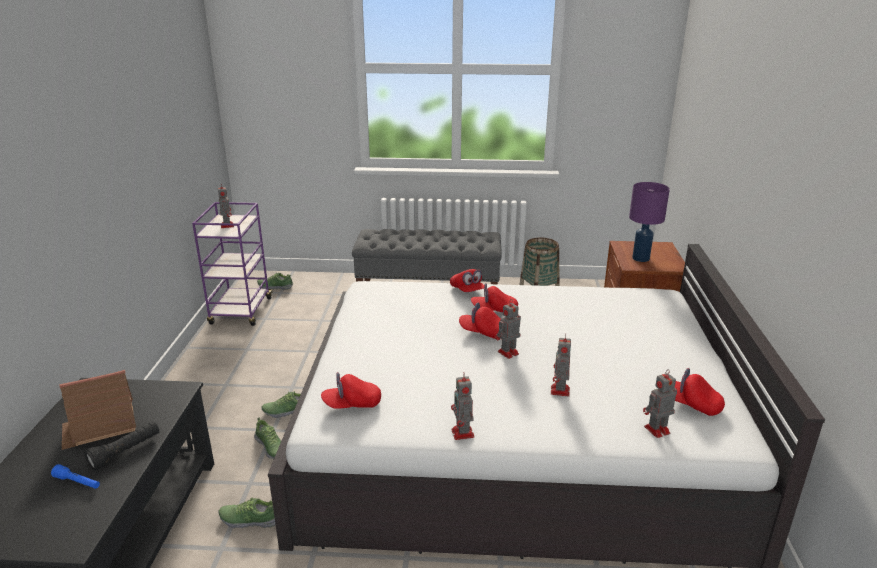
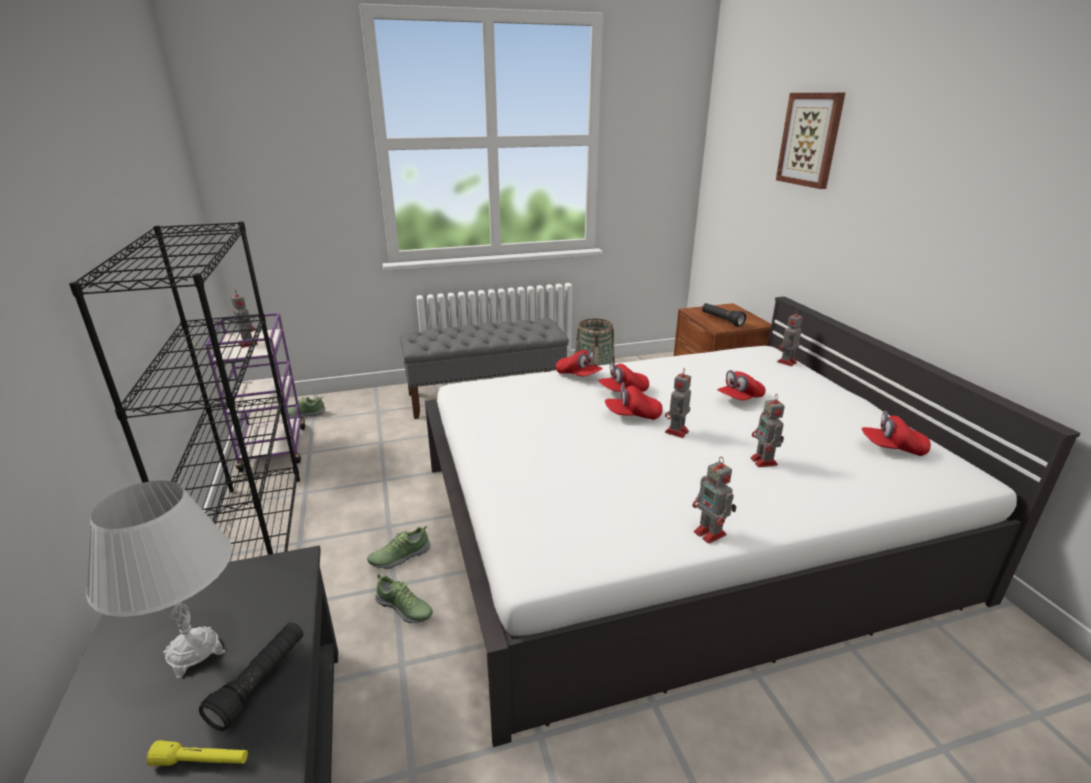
camera: 20 degrees left, 0 degrees up
blue flashlight [51,464,100,489] -> yellow flashlight [147,740,248,766]
toy house [59,370,136,450] -> white table lamp [86,480,232,679]
shoe [218,498,275,528] -> none
red cap [321,372,381,409] -> red cap moved to [717,370,766,401]
purple table lamp [629,182,670,262] -> black flashlight [702,303,746,326]
toy robot [643,369,677,438] -> toy robot moved to [777,310,803,366]
none -> black bookcase [69,221,300,562]
none -> picture [776,93,845,189]

